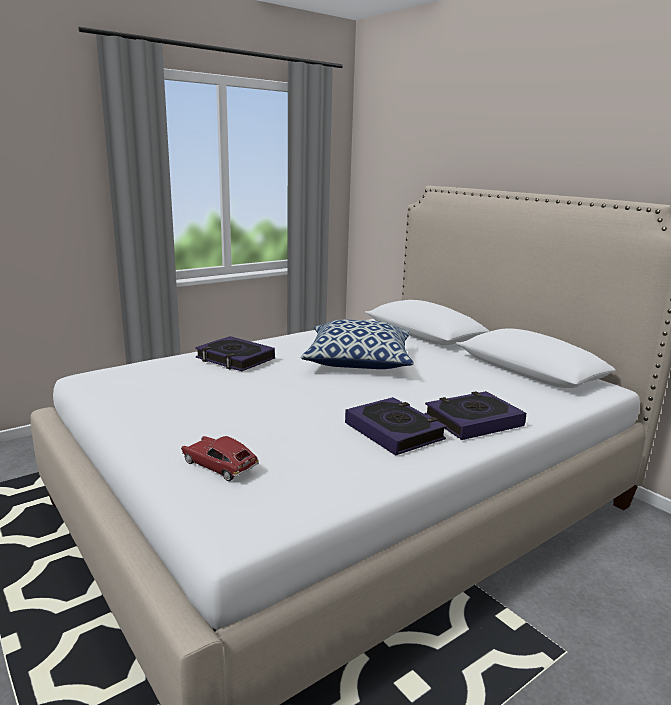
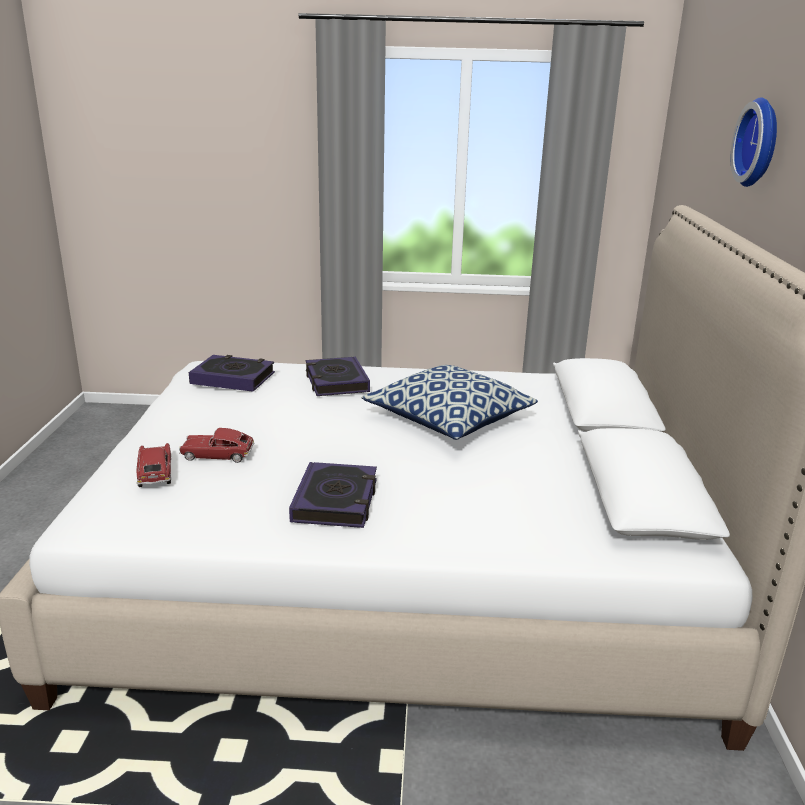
camera: 40 degrees right, 5 degrees up
book [424,391,526,440] -> book moved to [189,355,275,392]
none -> toy car [179,428,255,463]
none -> wall clock [731,97,777,187]

